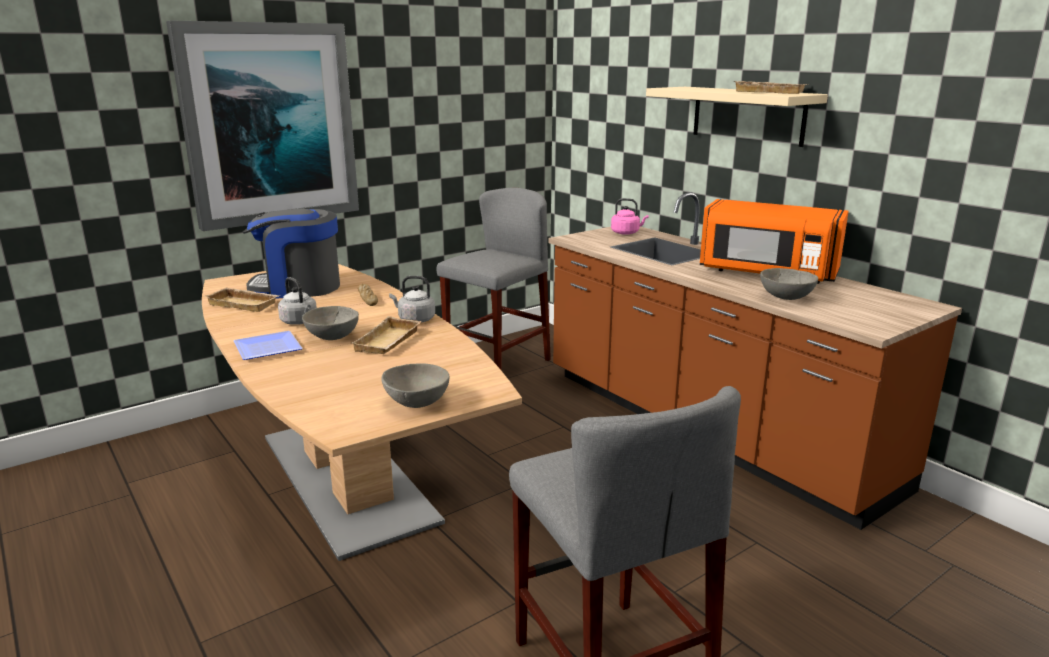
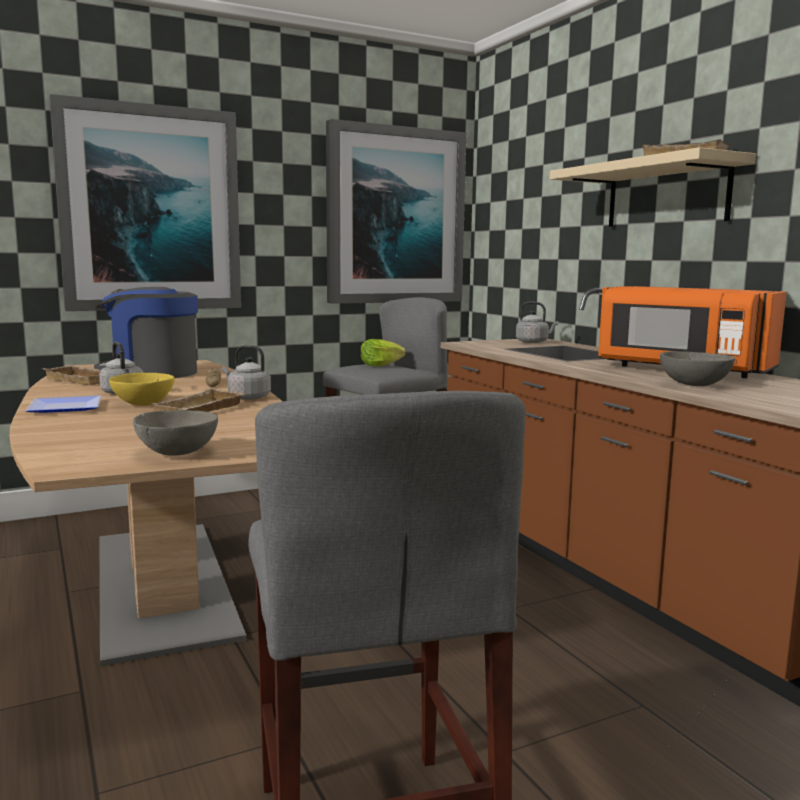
camera: 10 degrees right, 10 degrees down
grey bowl [302,306,359,340] -> yellow bowl [109,373,175,406]
pink kettle [611,198,649,235] -> grey kettle [516,302,558,343]
none -> picture [326,119,466,304]
none -> lettuce [360,339,406,366]

